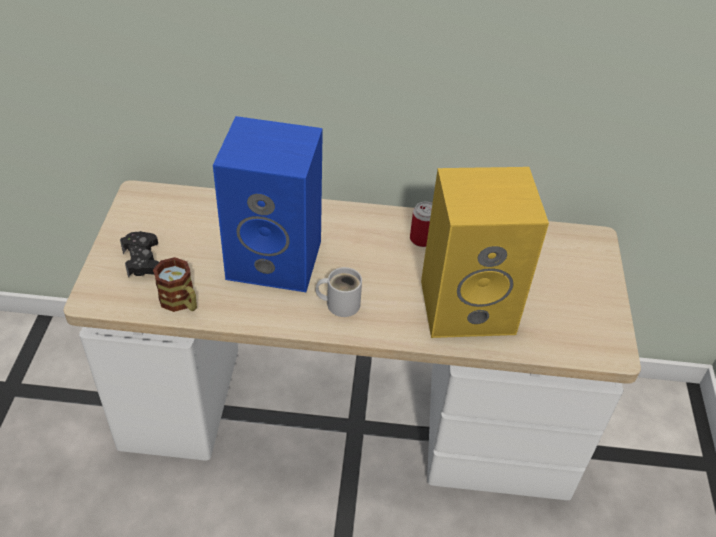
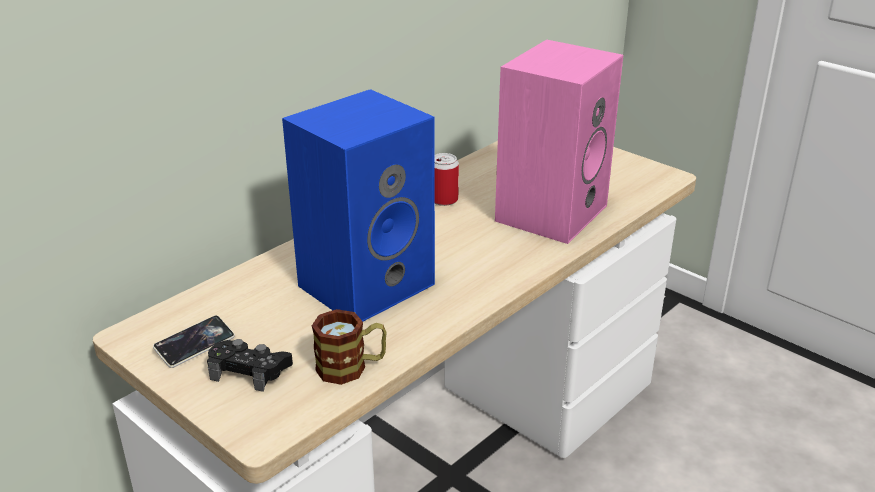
camera: 50 degrees left, 15 degrees down
white mug [315,267,362,317] -> none
yellow speaker [421,167,549,338] -> pink speaker [495,39,623,244]
none -> phone [153,315,235,368]

